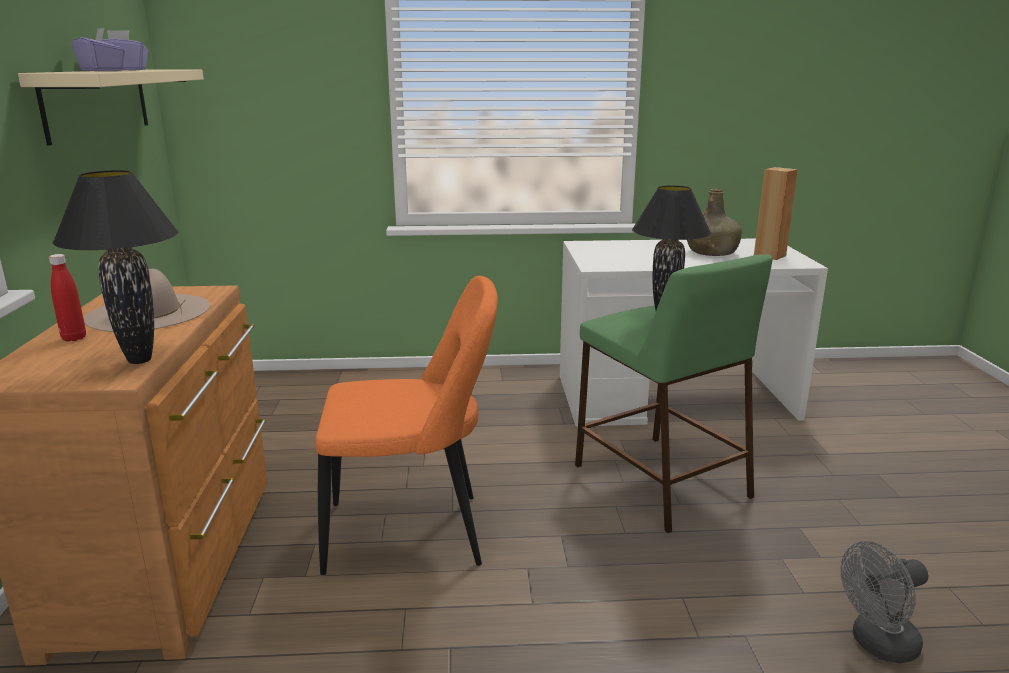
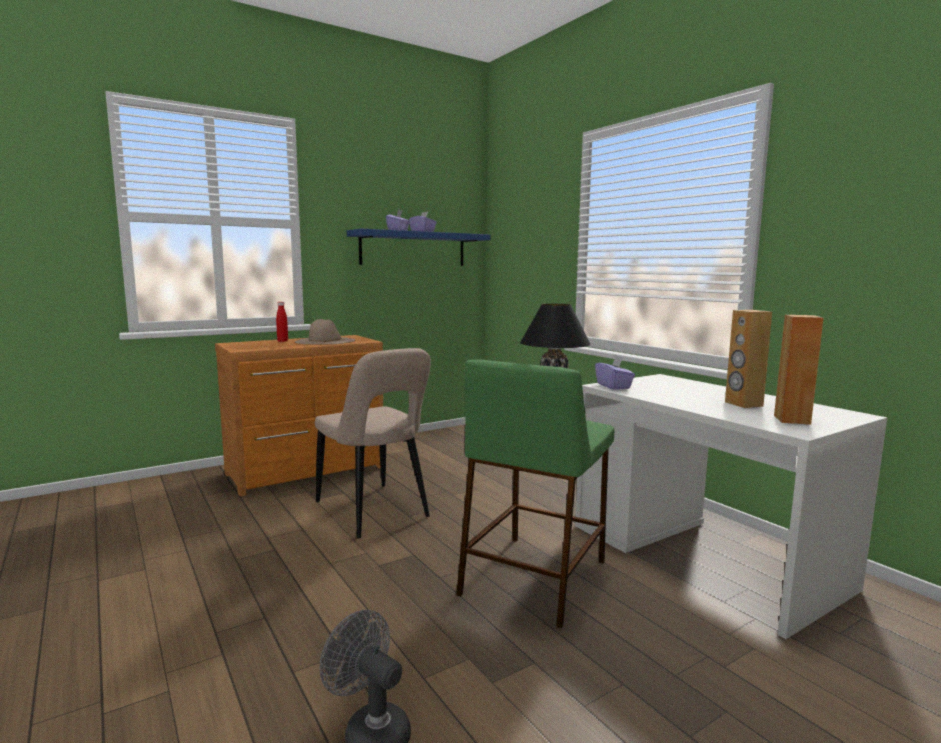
camera: 60 degrees right, 10 degrees down
beige shelf [18,70,204,145] -> blue shelf [347,229,491,266]
black table lamp [52,170,178,364] -> none
orange chair [315,276,498,575] -> beige chair [315,348,431,538]
green bottle [687,189,742,256] -> brown speaker [725,310,772,408]
none -> purple tissue box [595,356,635,390]

